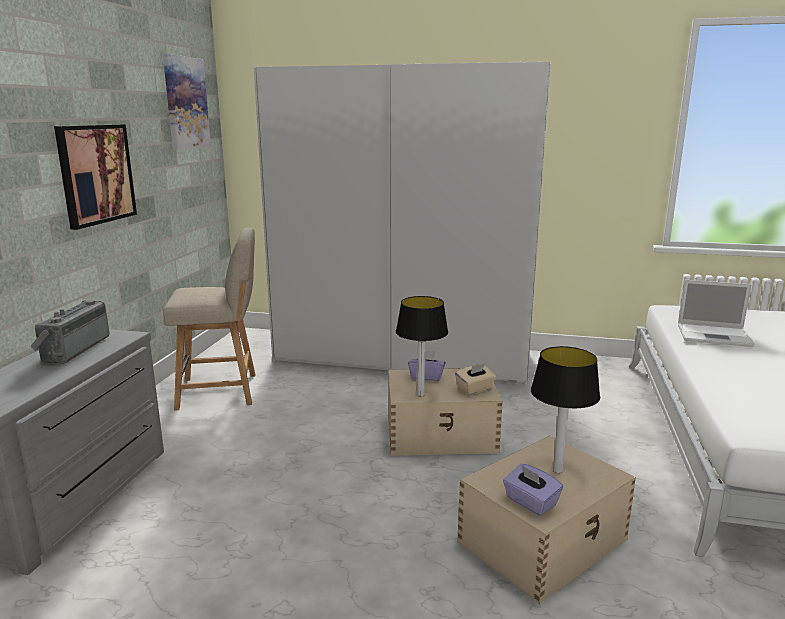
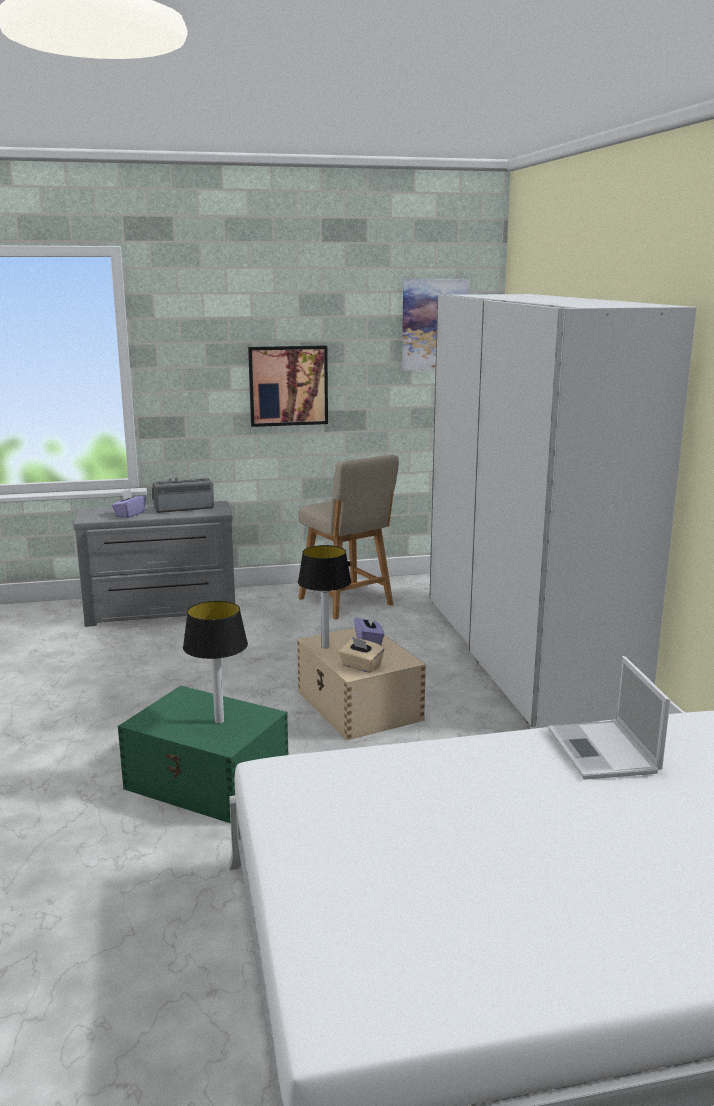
camera: 65 degrees right, 0 degrees up
beige storage box [457,436,636,604] -> green storage box [118,686,288,823]
purple tissue box [503,464,563,516] -> purple tissue box moved to [112,490,146,518]

